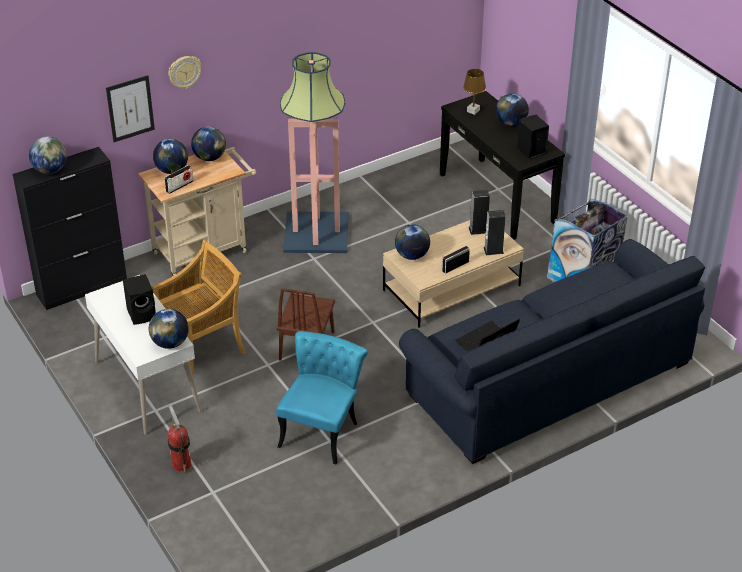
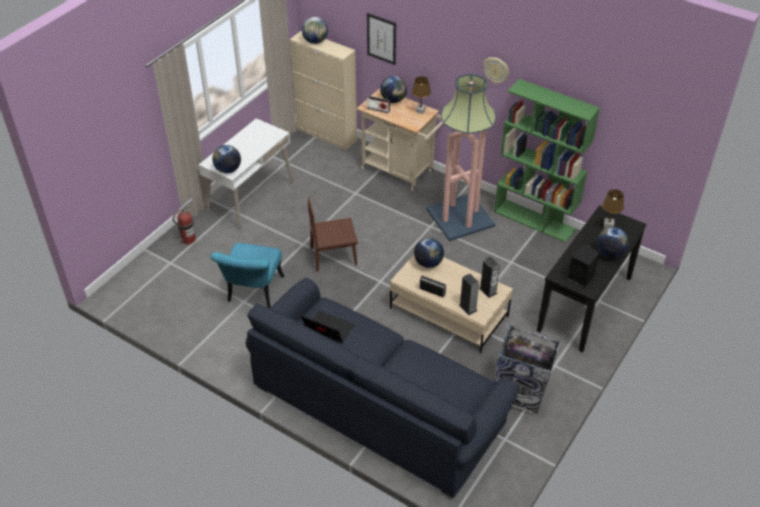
camera: 65 degrees right, 5 degrees up
black cabinet [13,147,127,310] -> beige cabinet [290,31,357,150]
black speaker [123,274,156,325] -> none
beige chair [152,239,246,376] -> none
wall clock [168,56,201,89] -> wall clock moved to [483,57,509,84]
globe [191,126,226,161] -> brown table lamp [412,76,431,114]
turquoise chair [276,331,368,464] -> turquoise chair turned 105 degrees clockwise [211,243,284,308]
none -> green bookcase [494,79,600,243]

